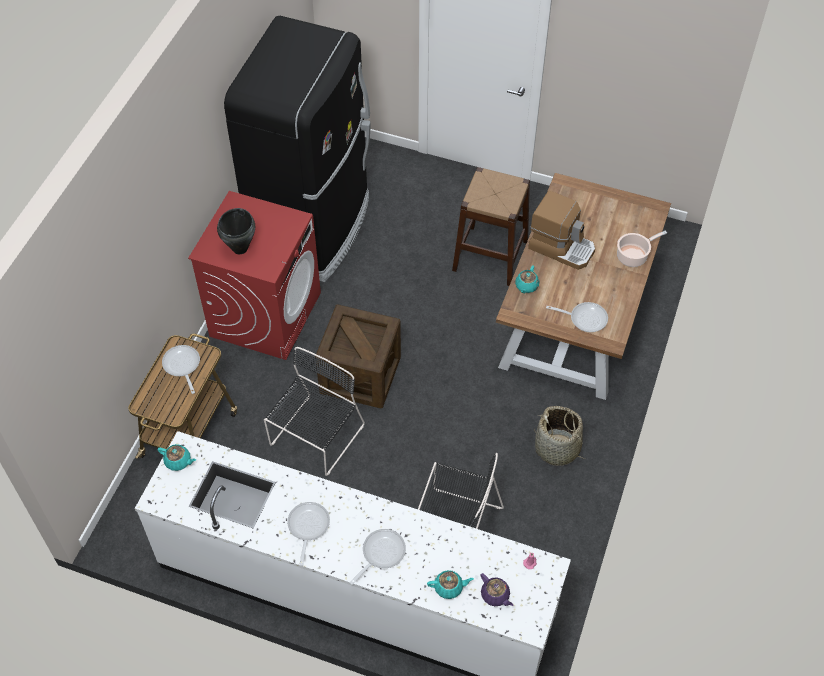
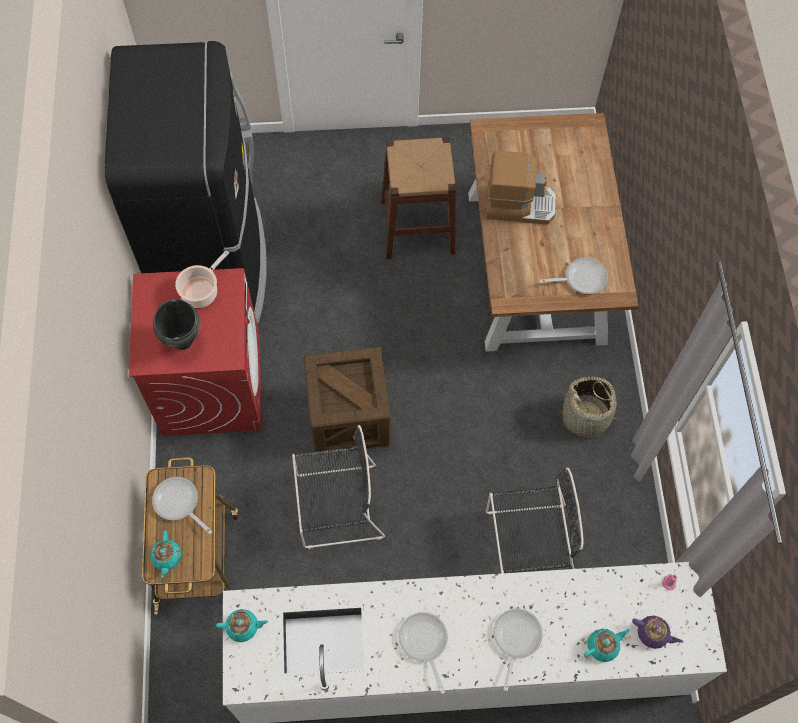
camera: 25 degrees left, 10 degrees up
black chair [264,347,365,476] -> black chair turned 75 degrees clockwise [292,425,385,549]
turquoise teapot [515,265,539,293] -> turquoise teapot moved to [150,531,181,578]
cooking pot [617,231,667,267] -> cooking pot moved to [175,250,229,308]

